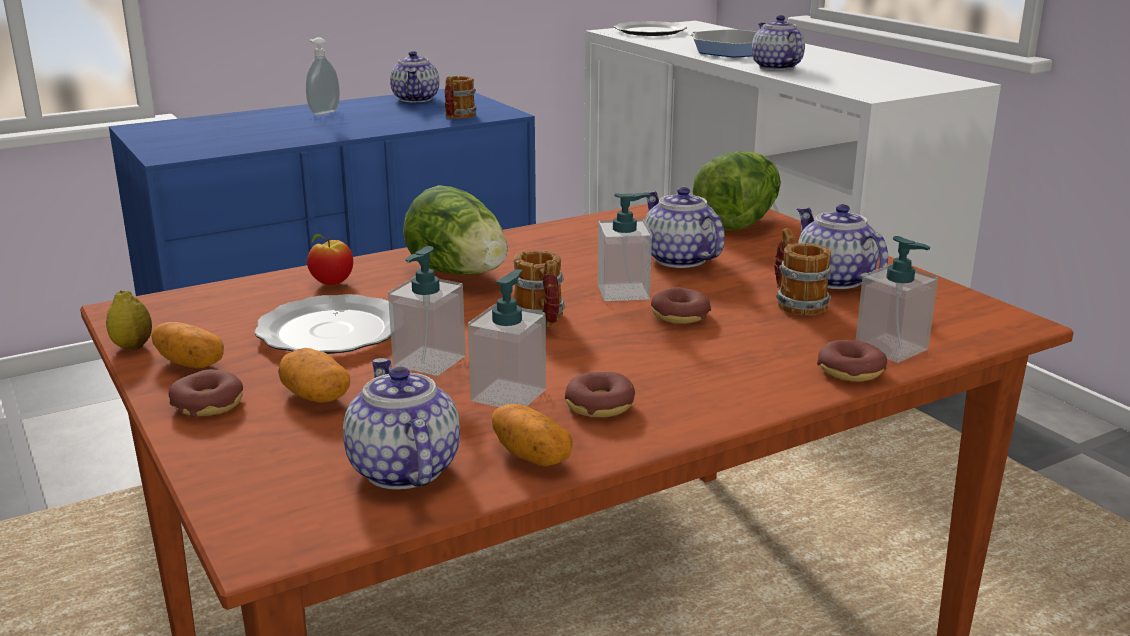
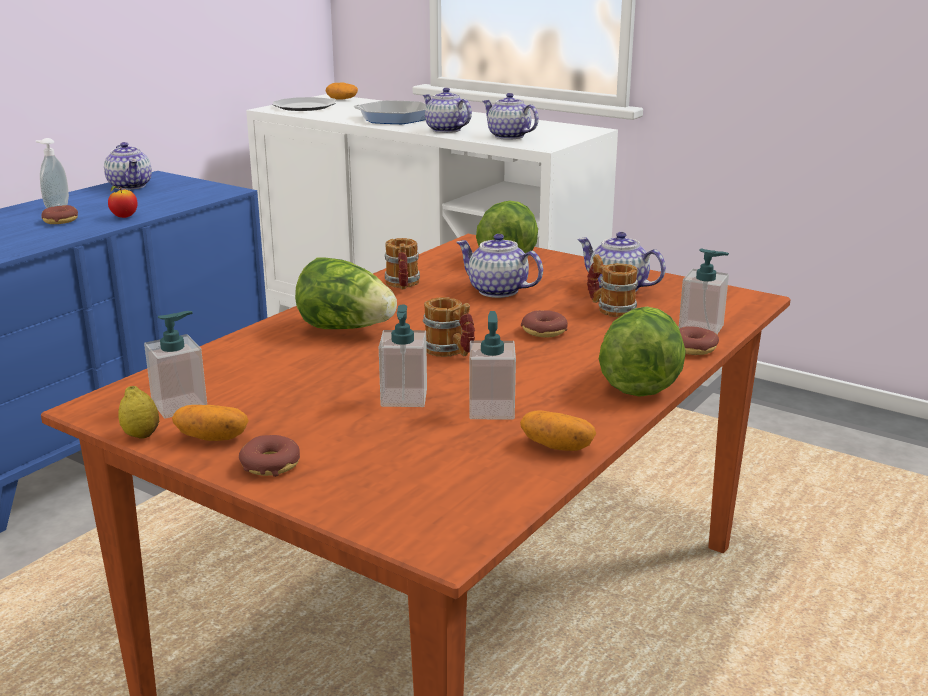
camera: 25 degrees left, 0 degrees up
plate [254,294,391,354] -> none
potato [278,348,350,403] -> potato moved to [326,82,358,100]
apple [307,234,353,285] -> apple moved to [108,186,138,218]
teapot [343,358,460,490] -> teapot moved to [482,93,539,140]
mug [444,76,477,119] -> mug moved to [385,238,420,290]
donut [565,372,635,417] -> donut moved to [42,205,78,224]
soap dispenser [597,193,652,301] -> soap dispenser moved to [144,311,207,419]
none -> lettuce [599,307,685,397]

